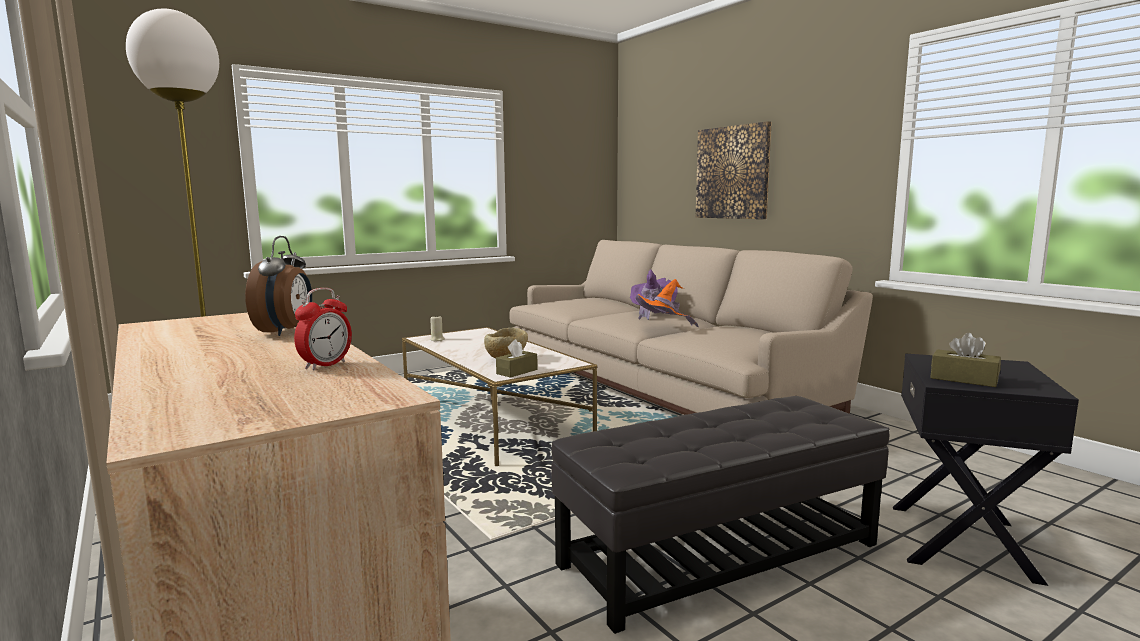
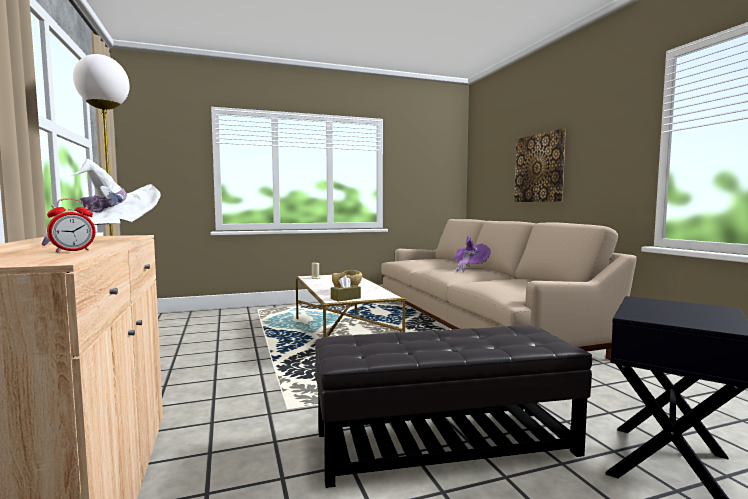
camera: 15 degrees right, 5 degrees down
alarm clock [245,236,312,336] -> white hat [42,159,161,246]
orange hat [635,279,699,327] -> none
brown tissue box [930,333,1001,387] -> none

